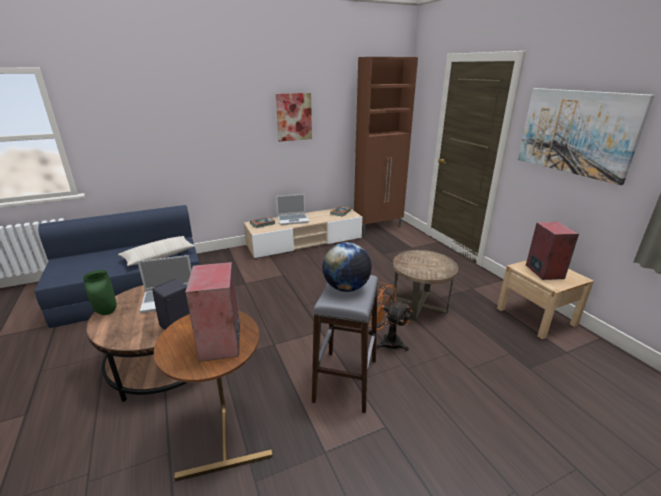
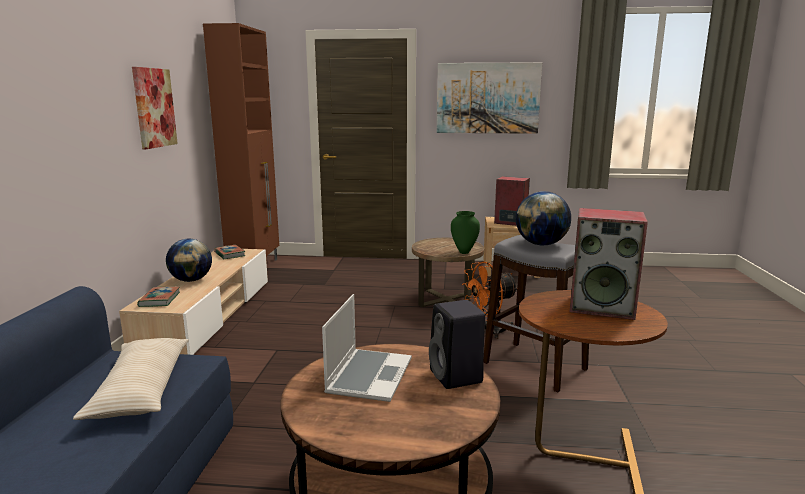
camera: 60 degrees left, 10 degrees down
green vase [83,270,117,315] -> green vase moved to [451,211,480,254]
laptop [276,194,309,225] -> globe [166,239,212,282]

